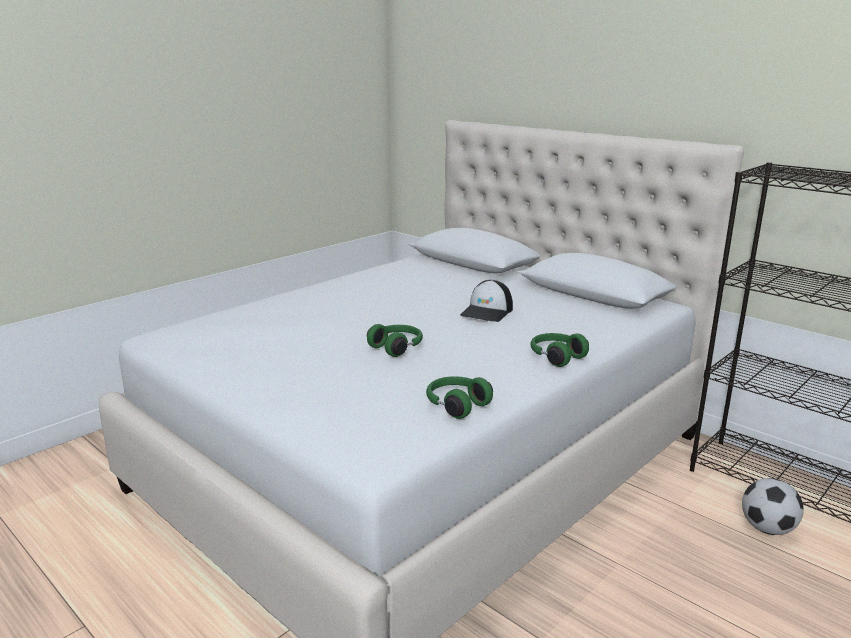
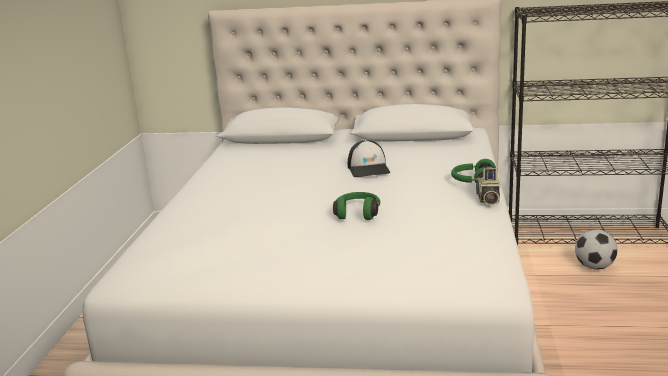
camera: 35 degrees left, 0 degrees up
green headphones [426,376,493,419] -> none
none -> camera [476,166,500,205]

